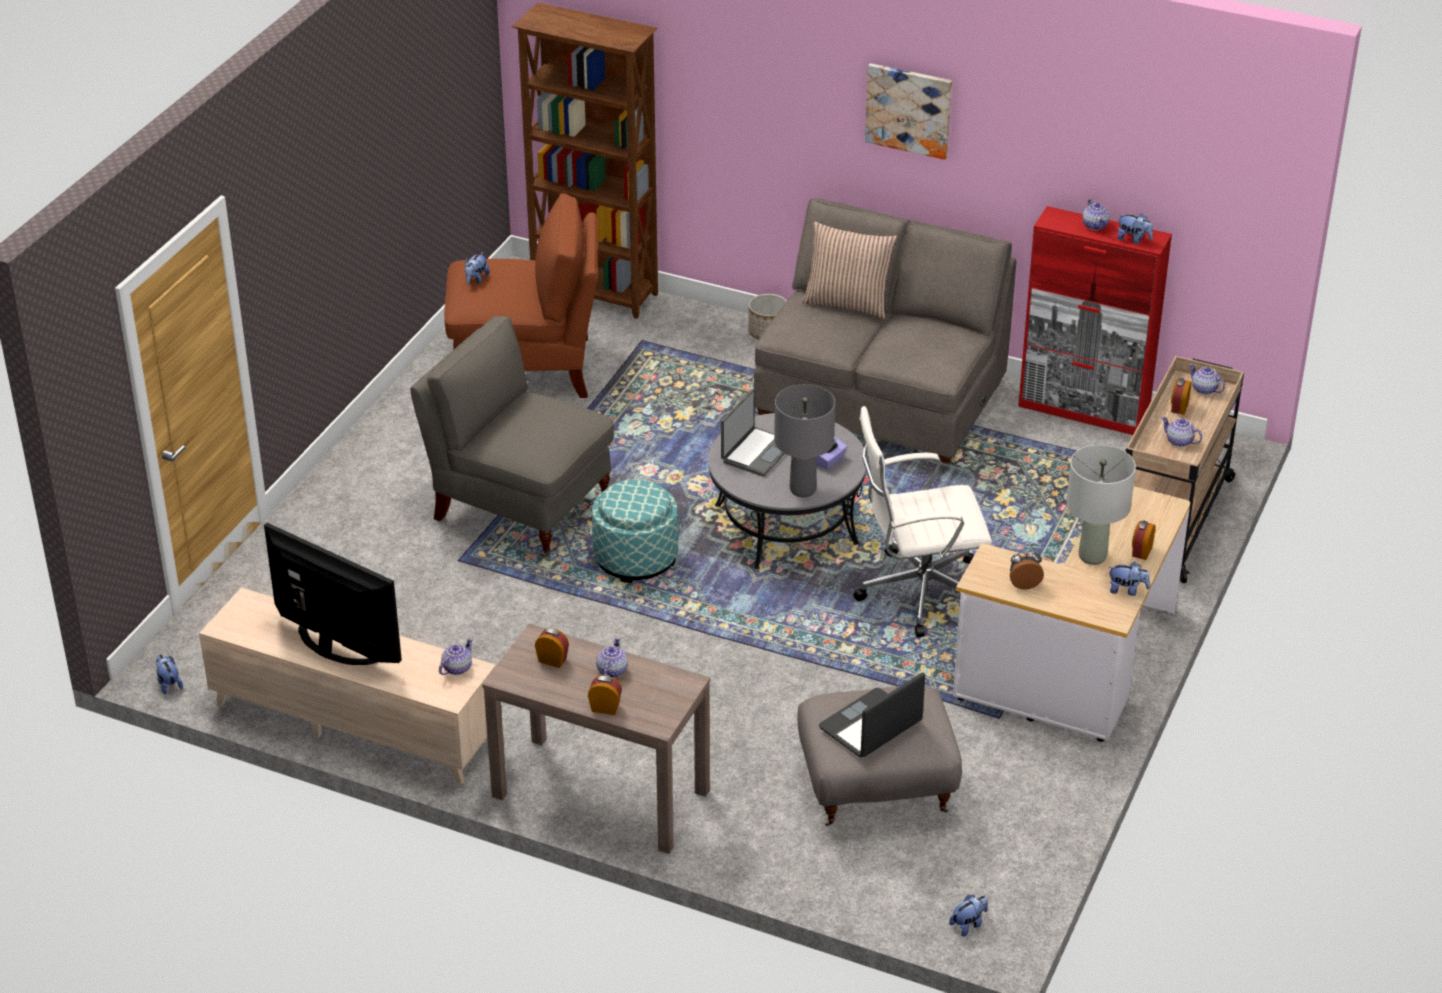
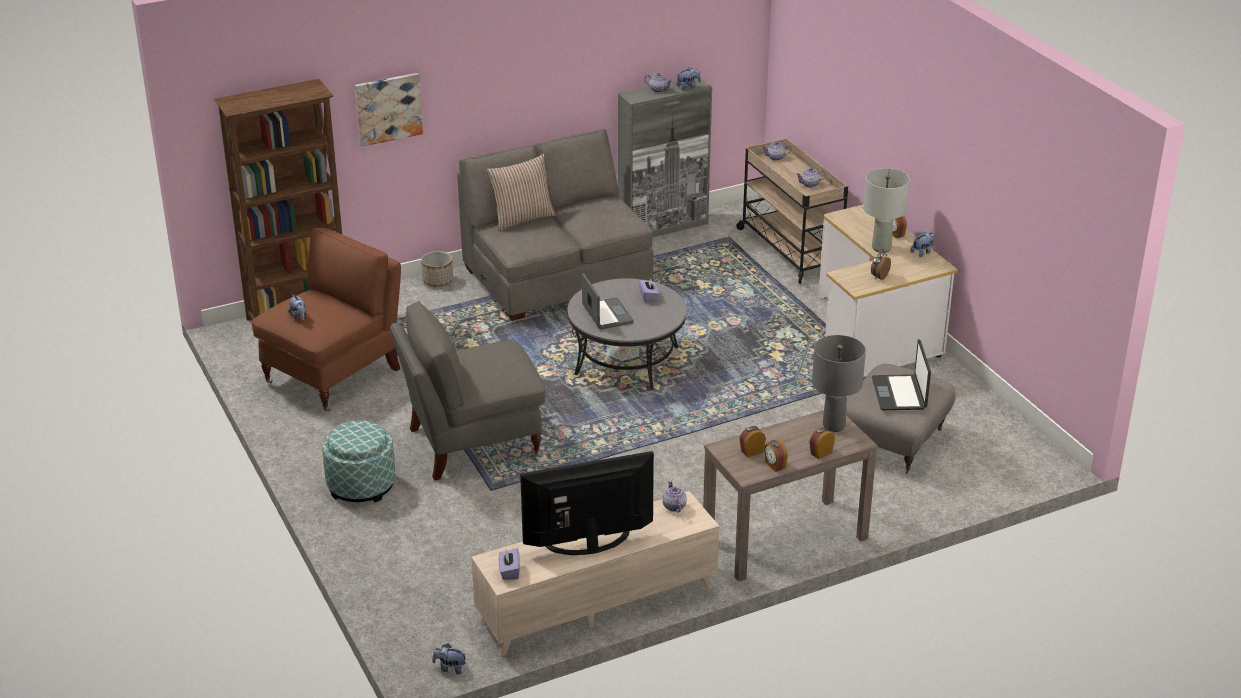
camera: 50 degrees left, 5 degrees down
ottoman [592,479,678,583] -> ottoman moved to [322,420,395,502]
teapot [596,637,628,677] -> none
grey table lamp [774,384,835,497] -> grey table lamp moved to [812,335,866,432]
white office chair [853,406,992,637] -> none
picture [865,63,952,160] -> picture moved to [355,73,423,147]
plush toy [949,895,988,937] -> none
red cabinet [1018,206,1172,435] -> grey cabinet [618,78,712,237]
alarm clock [1171,378,1192,415] -> alarm clock moved to [764,439,788,472]
none -> purple tissue box [499,548,520,580]

